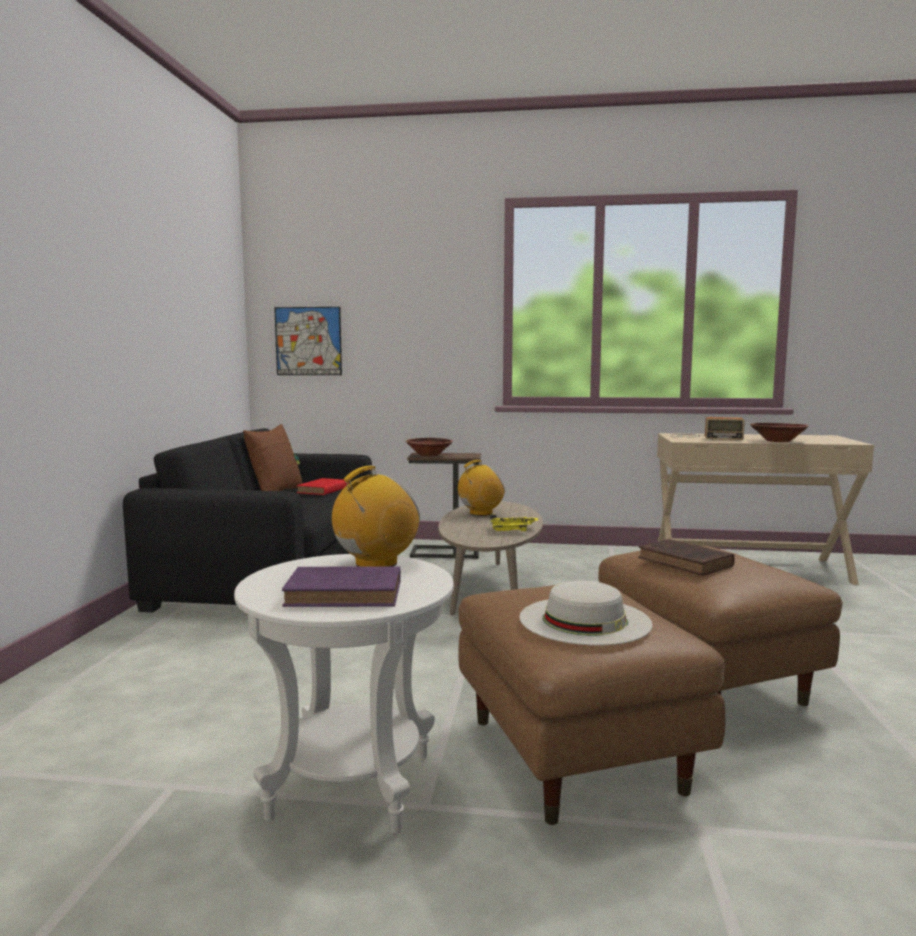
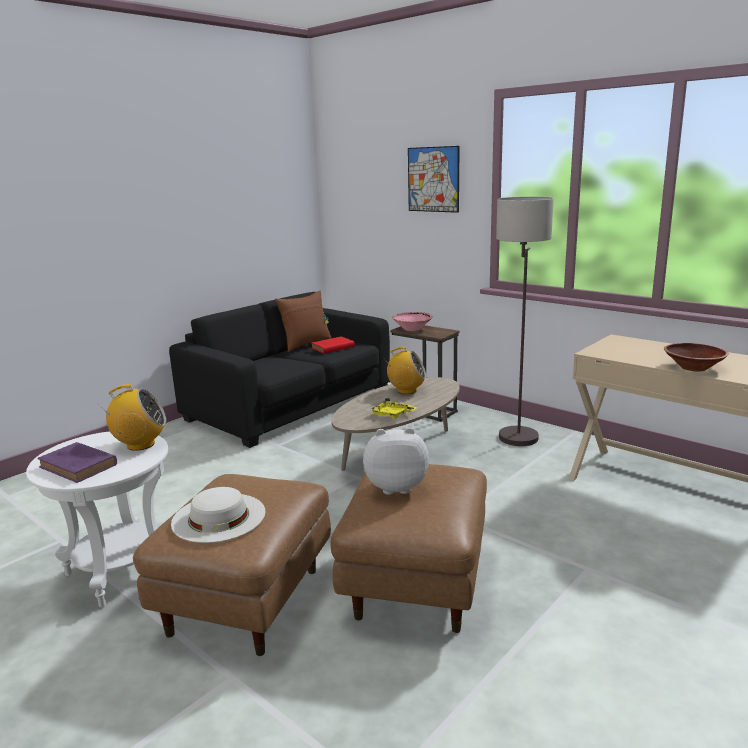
camera: 35 degrees right, 10 degrees up
picture [274,307,342,375] -> picture moved to [408,146,460,213]
brown bowl [406,438,453,456] -> pink bowl [392,312,433,331]
brown book [638,539,735,576] -> plush toy [363,428,429,495]
radio [669,417,745,441] -> none
none -> grey floor lamp [496,197,554,446]

